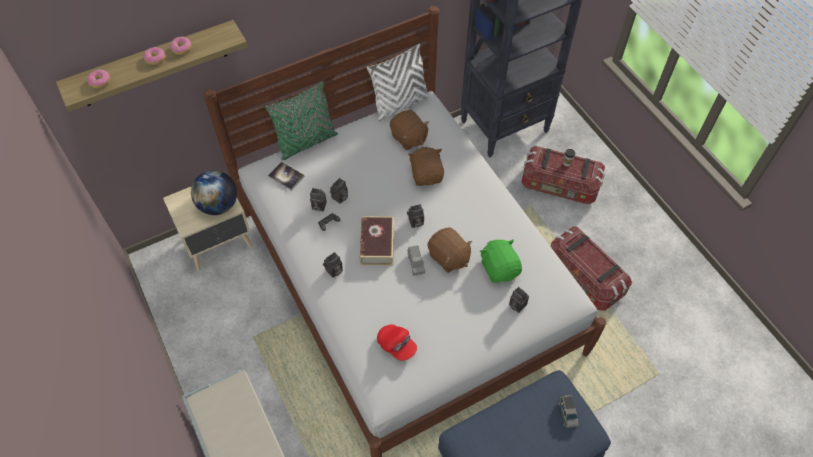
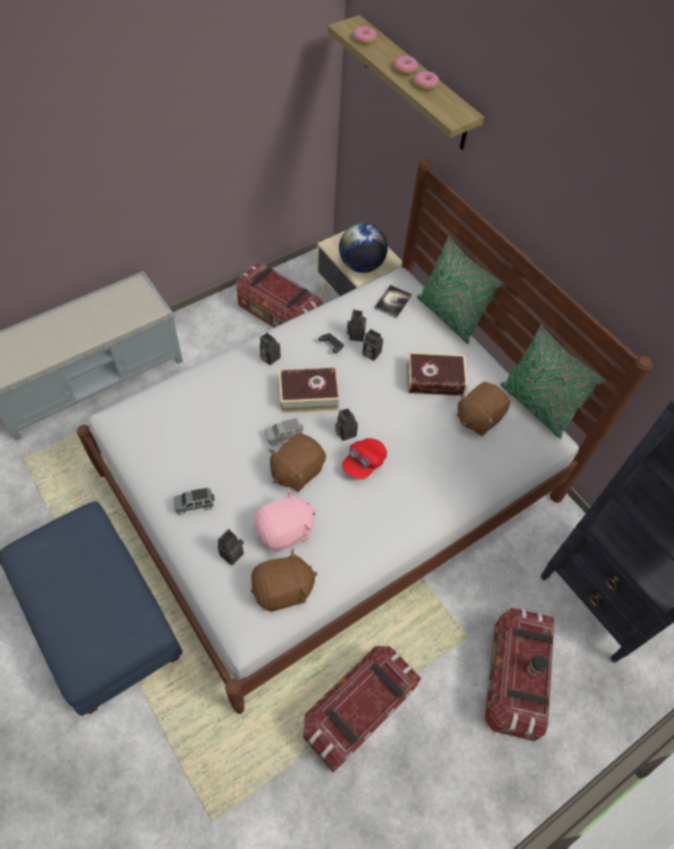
camera: 80 degrees right, 0 degrees up
white pillow [367,44,430,122] -> green pillow [500,324,606,439]
red cap [377,324,417,361] -> red cap moved to [342,438,387,479]
brown plush toy [408,147,444,186] -> brown plush toy moved to [251,549,317,611]
green plush toy [480,239,522,283] -> pink plush toy [254,489,316,552]
grey toy car [558,395,579,428] -> grey toy car moved to [174,488,215,515]
none -> storage box [236,262,323,328]
none -> book [407,352,467,396]

